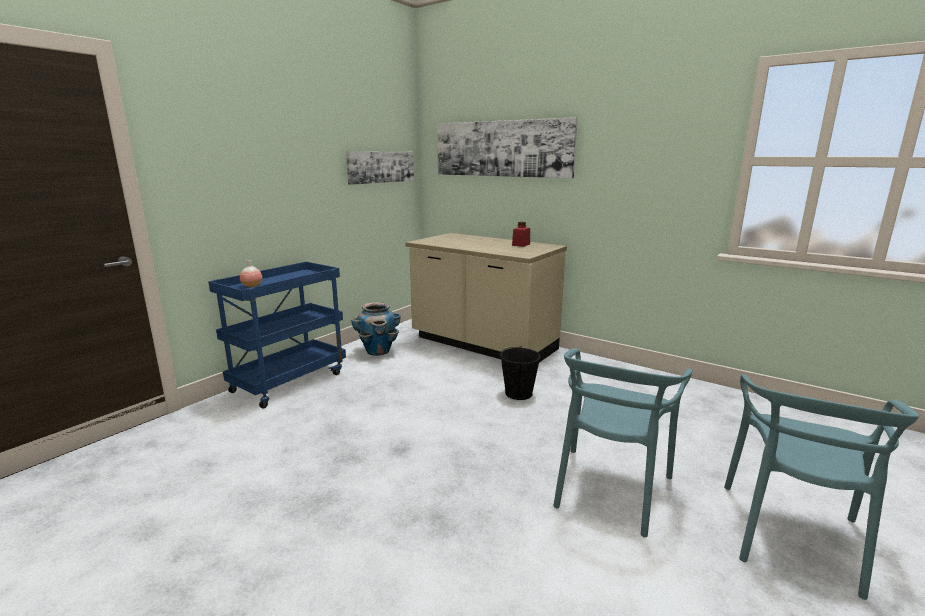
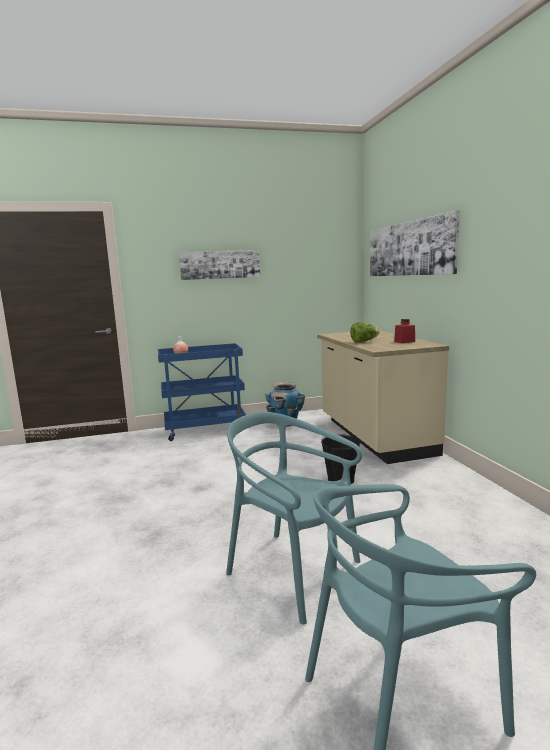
camera: 40 degrees right, 5 degrees down
picture [346,151,414,185] -> picture moved to [179,250,260,280]
turquoise chair [553,348,693,537] -> turquoise chair turned 60 degrees clockwise [226,412,362,624]
none -> lettuce [350,322,380,343]

